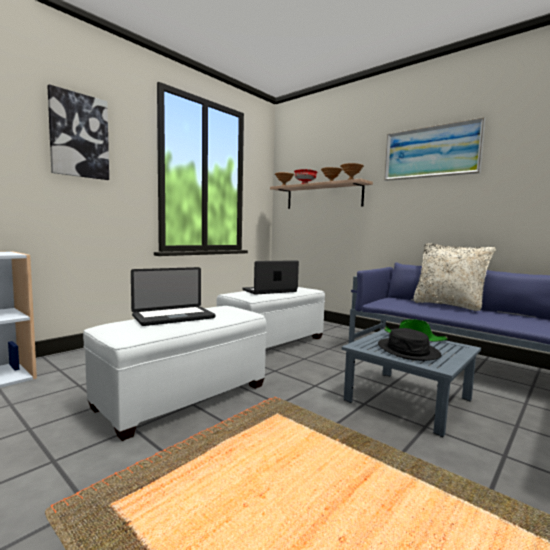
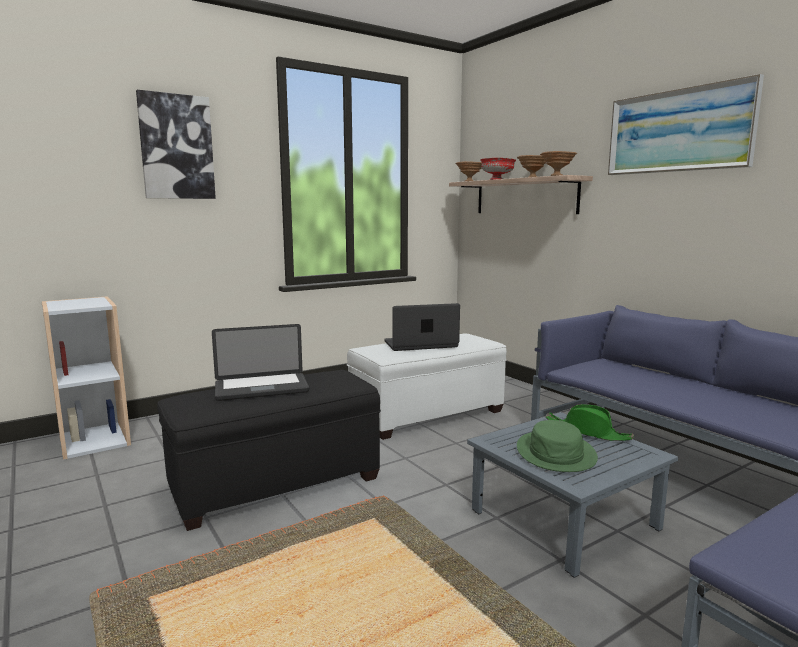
camera: 15 degrees right, 5 degrees up
white ottoman [83,306,267,441] -> black ottoman [157,370,381,531]
black hat [378,328,441,361] -> green hat [517,420,598,472]
beige pillow [413,243,496,311] -> none

